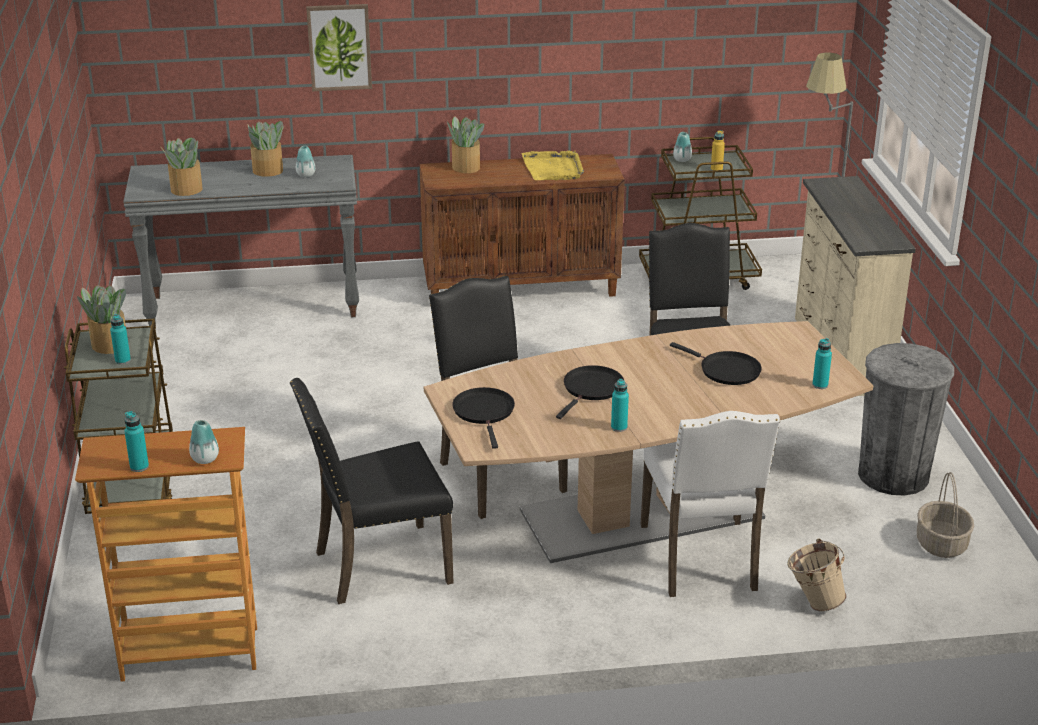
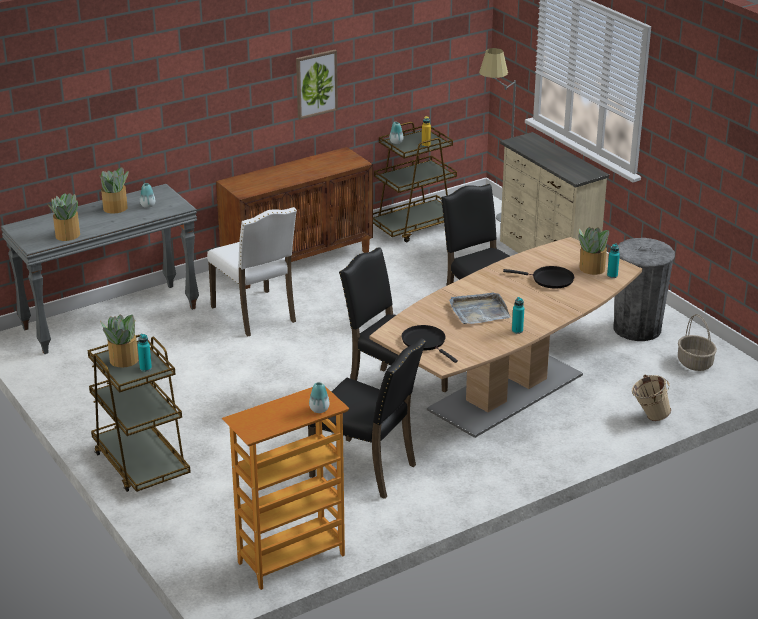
camera: 25 degrees left, 0 degrees up
turquoise bottle [124,411,149,472] -> none
black chair [290,378,453,604] -> black chair turned 105 degrees counterclockwise [308,338,426,499]
picture [306,4,372,92] -> picture moved to [296,50,338,119]
potted plant [447,116,484,173] -> potted plant moved to [578,227,609,275]
yellow tray [522,151,584,180] -> none
black frying pan [556,365,624,419] -> grey tray [449,293,511,324]
white chair [641,411,780,597] -> white chair moved to [207,207,297,337]

